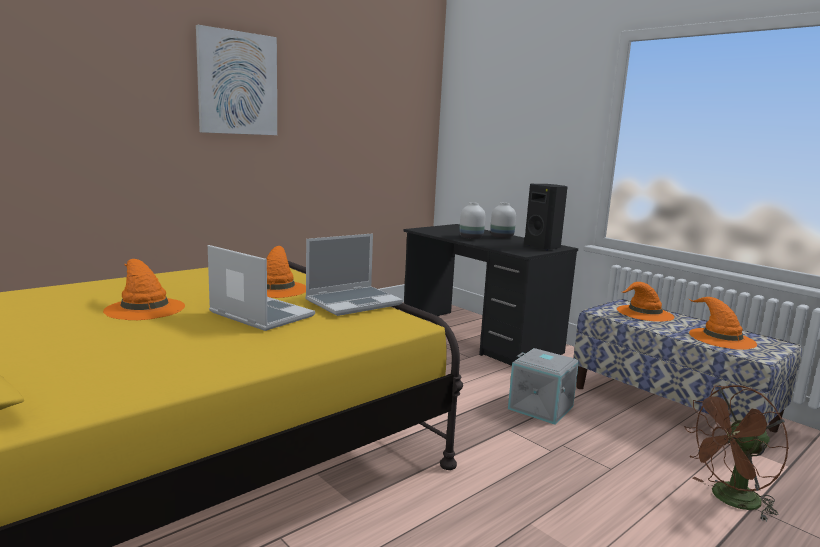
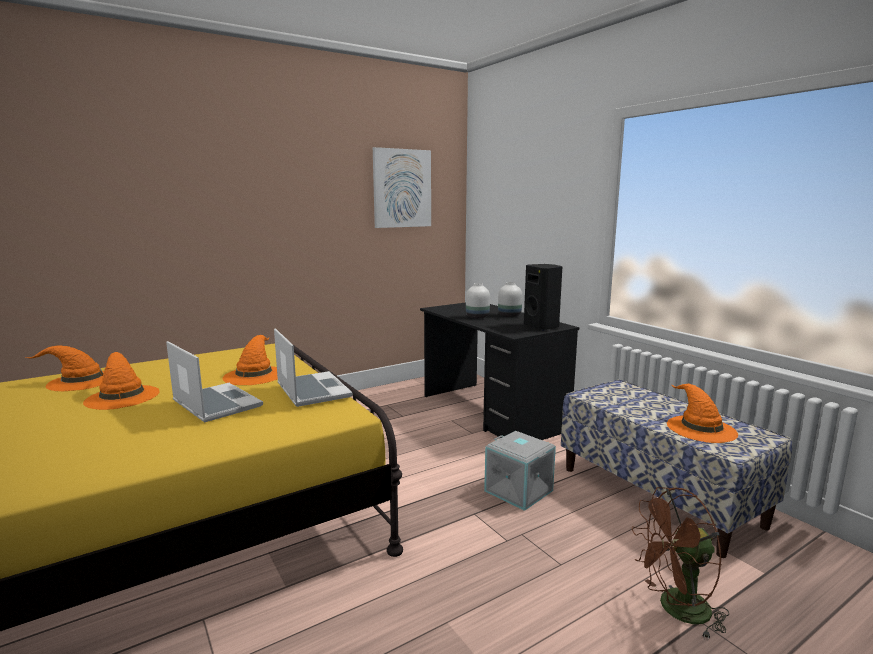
camera: 10 degrees right, 0 degrees up
picture [196,25,277,135] -> picture moved to [373,147,431,228]
laptop [305,233,403,316] -> laptop turned 90 degrees counterclockwise [274,328,353,407]
orange hat [617,282,675,322] -> orange hat moved to [26,346,104,391]

